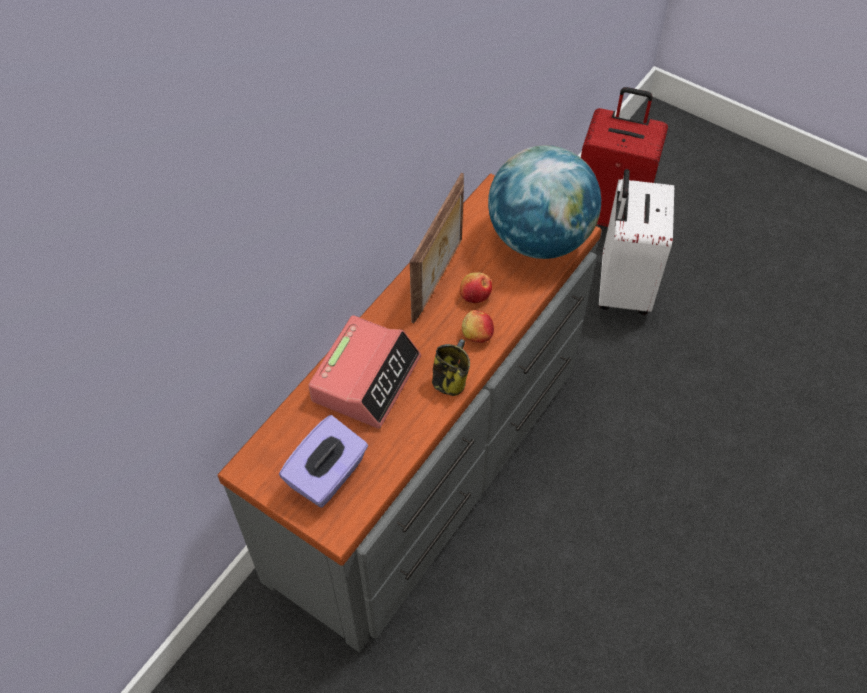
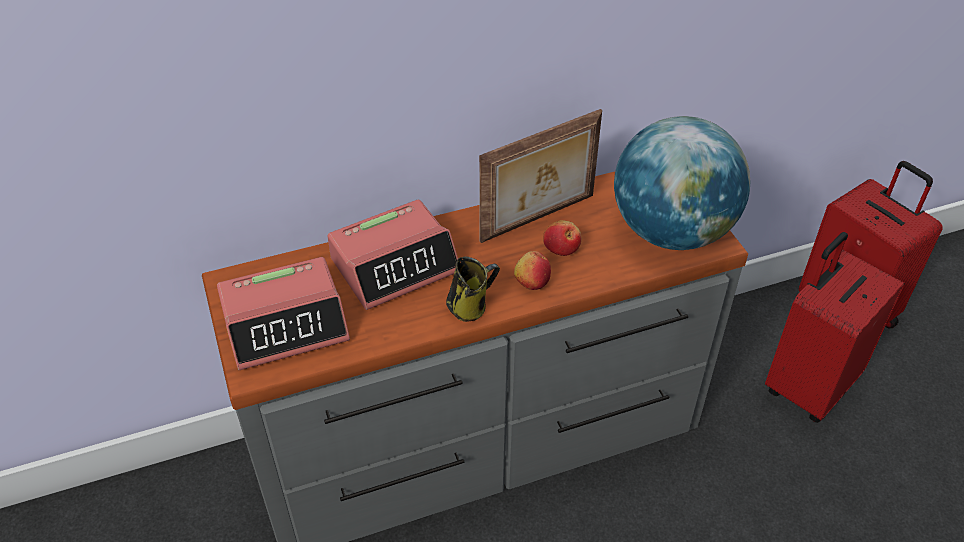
camera: 35 degrees right, 10 degrees down
purple tissue box [279,415,368,508] -> alarm clock [217,257,350,370]
white suitcase [599,169,674,315] -> red suitcase [765,232,905,423]

